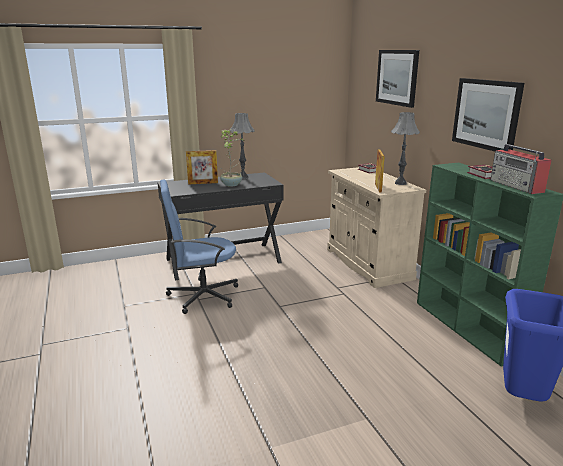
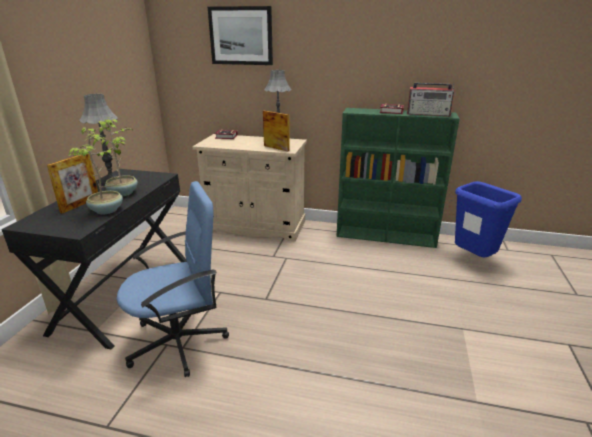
camera: 55 degrees left, 5 degrees up
blue office chair [160,179,238,314] -> blue office chair turned 135 degrees counterclockwise [116,181,229,377]
picture [452,78,524,152] -> none
none -> potted plant [69,127,124,214]

